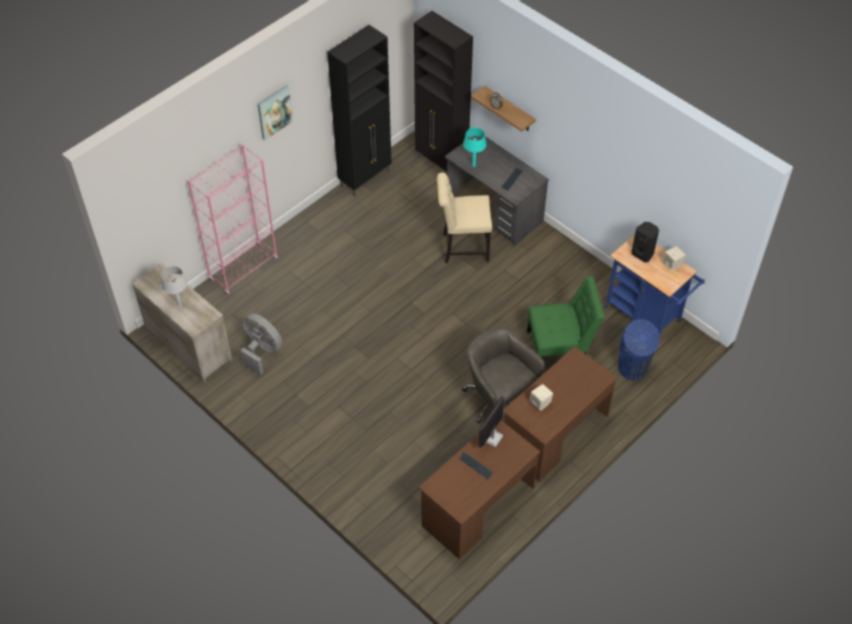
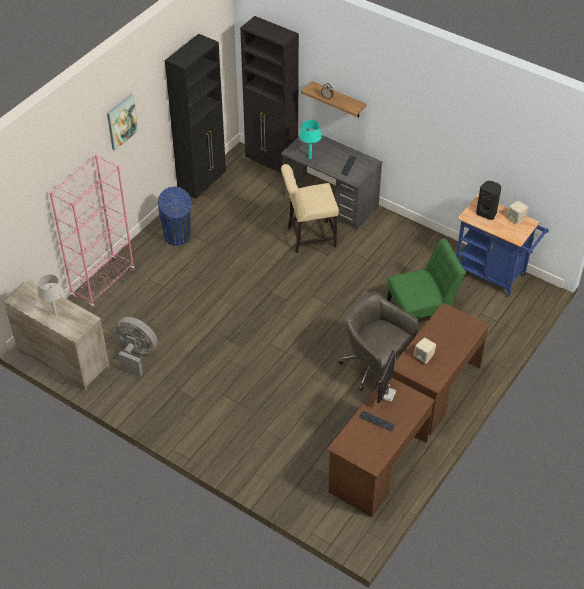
camera: 10 degrees left, 5 degrees down
blue trash can [618,319,660,380] -> blue trash can moved to [158,186,191,246]

